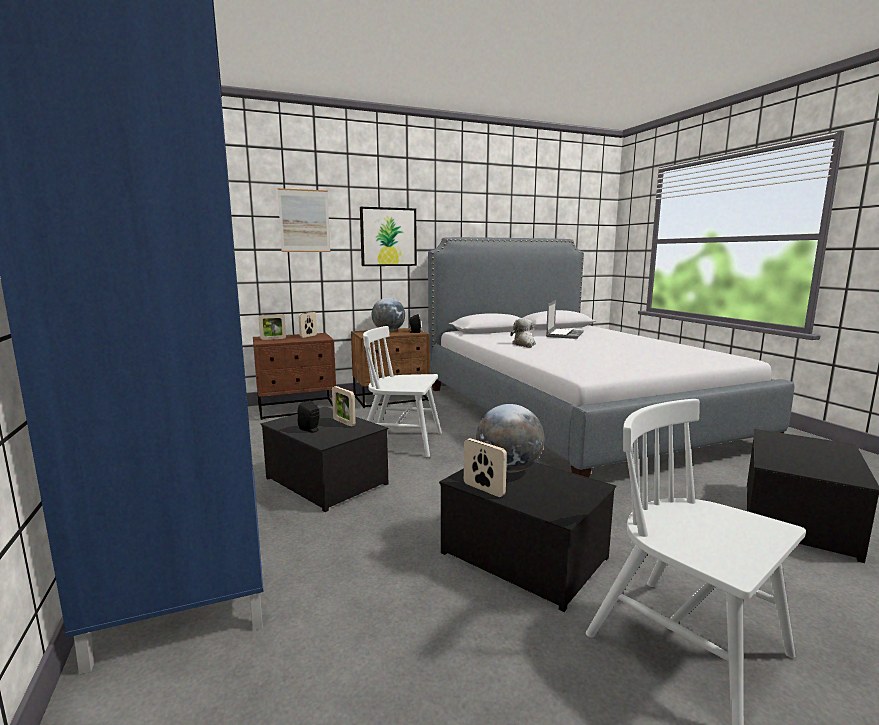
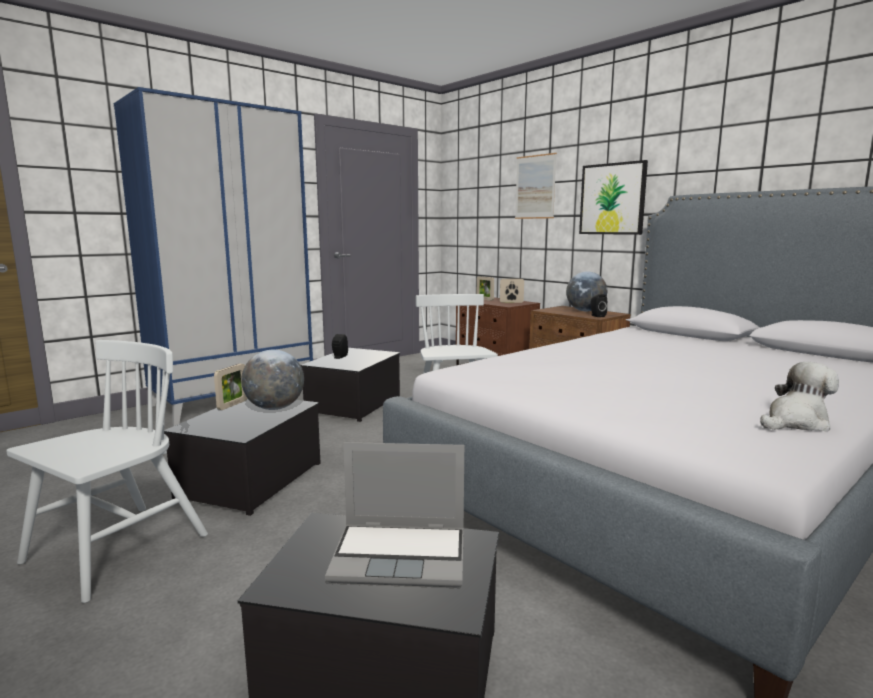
camera: 70 degrees right, 0 degrees up
picture frame [332,386,356,427] -> none
plush toy [510,318,536,348] -> plush toy moved to [760,362,839,431]
laptop [546,300,584,339] -> laptop moved to [325,442,464,588]

